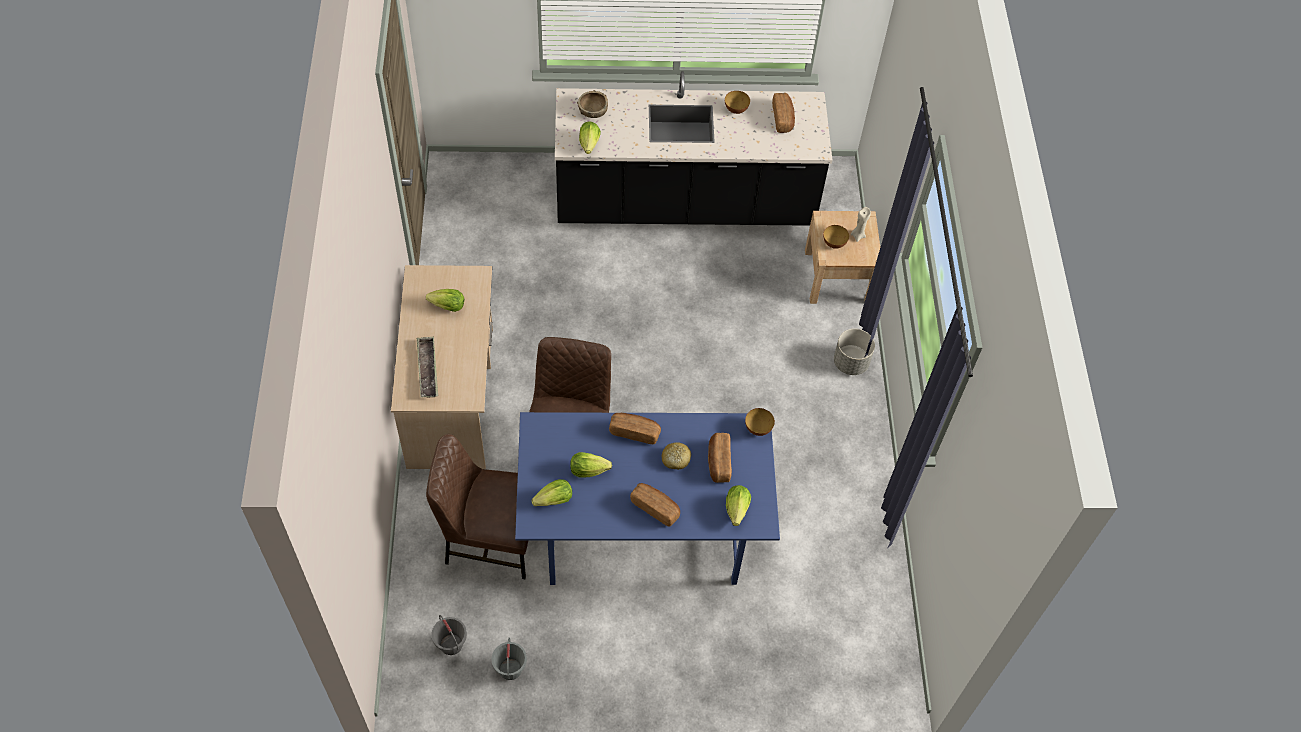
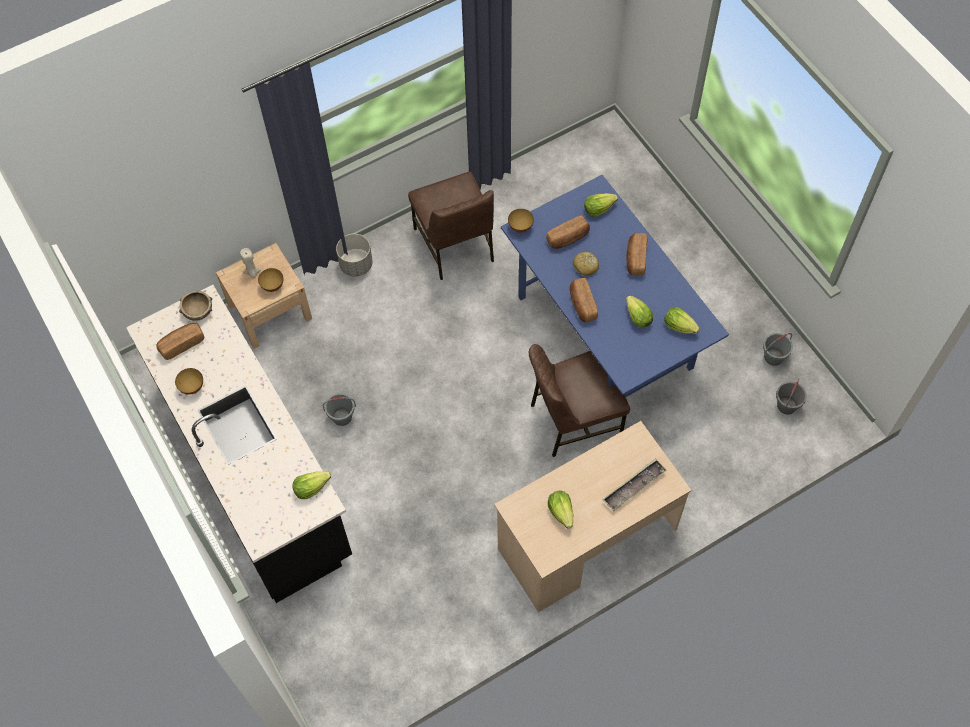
camera: 115 degrees left, 5 degrees up
brown chair [426,434,528,579] -> brown chair moved to [408,172,494,280]
brown bowl [577,90,608,118] -> brown bowl moved to [179,290,212,321]
none -> grey bucket [323,393,356,426]

